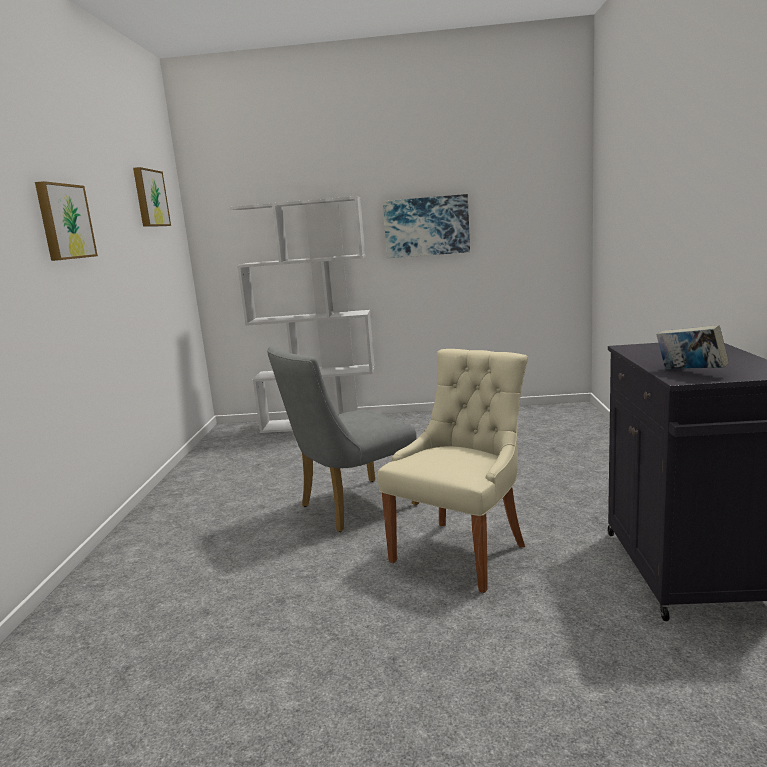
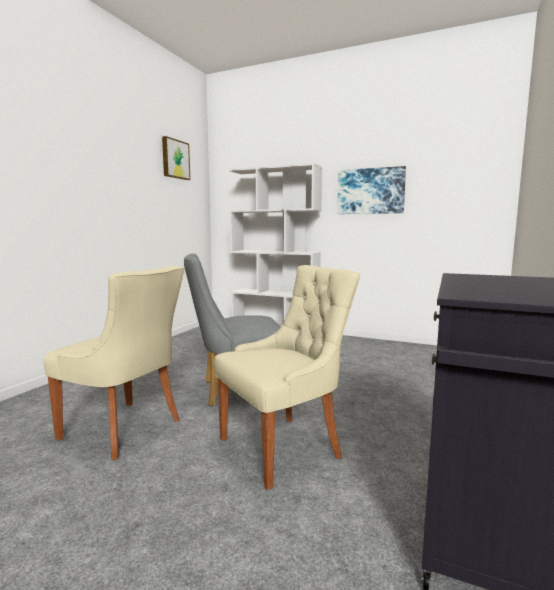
camera: 20 degrees right, 5 degrees down
picture [35,181,98,261] -> none
book [656,325,729,369] -> none
none -> beige chair [44,266,184,460]

